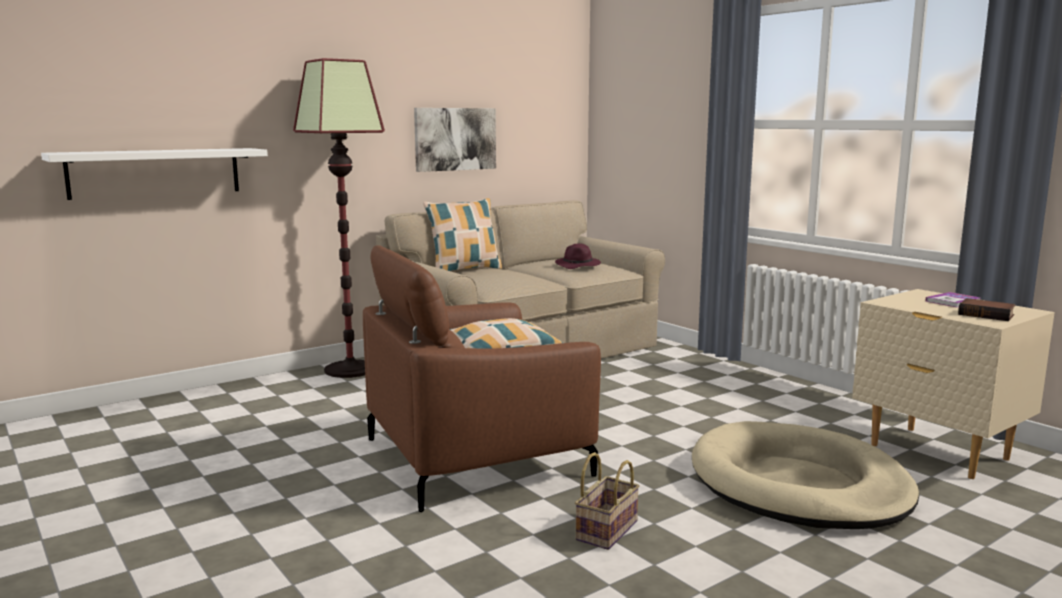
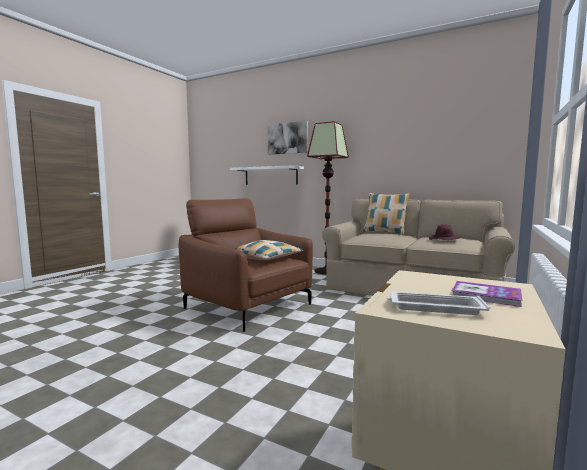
camera: 65 degrees right, 5 degrees down
picture [414,108,496,172] -> picture moved to [267,121,308,155]
basket [575,452,640,550] -> none
beige dog bed [692,421,919,529] -> none
book [958,298,1016,321] -> white tray [387,292,490,315]

